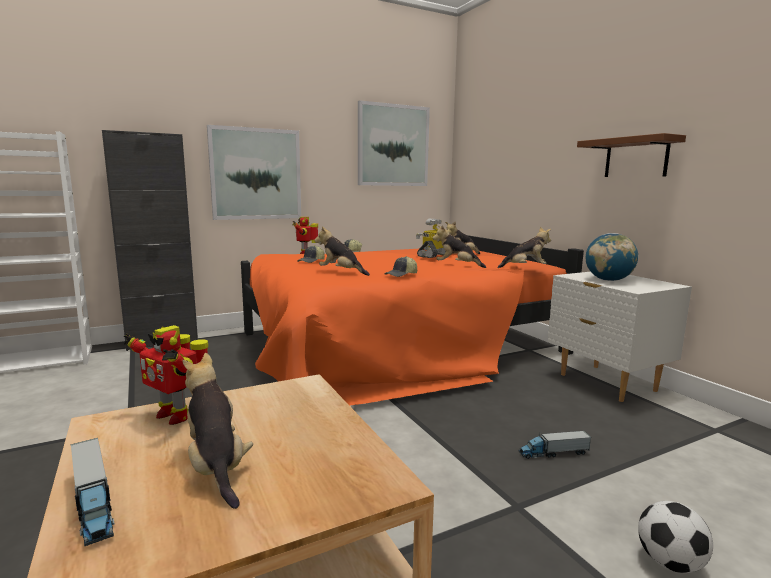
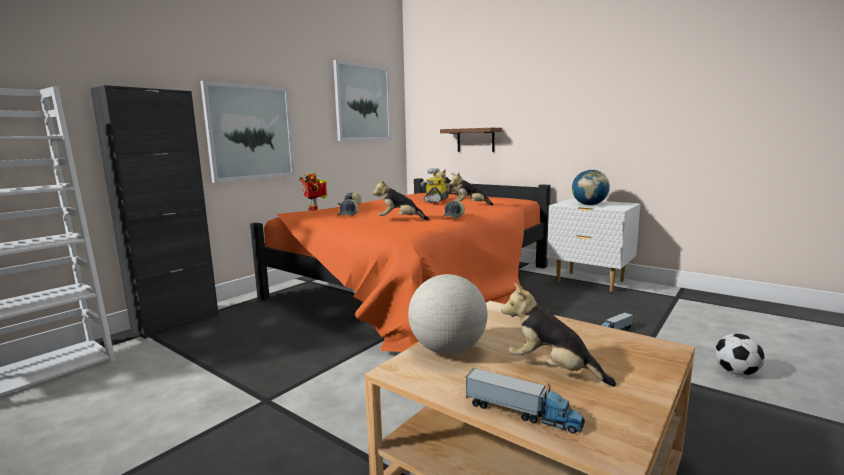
camera: 25 degrees left, 0 degrees up
toy robot [124,325,208,425] -> globe [408,274,488,354]
plush toy [497,227,551,268] -> none
brown shelf [577,133,686,177] -> brown shelf moved to [440,128,502,152]

